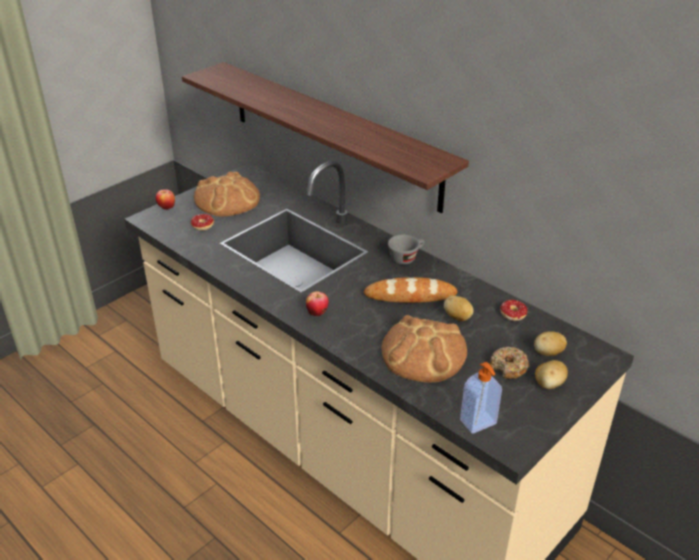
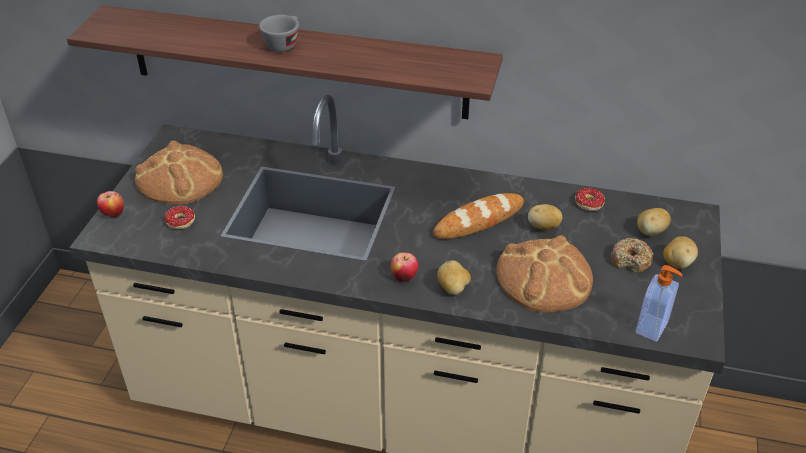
camera: 30 degrees left, 5 degrees up
grey cup [388,235,425,265] -> grey cup moved to [259,15,299,52]
none -> potato [437,260,471,295]

